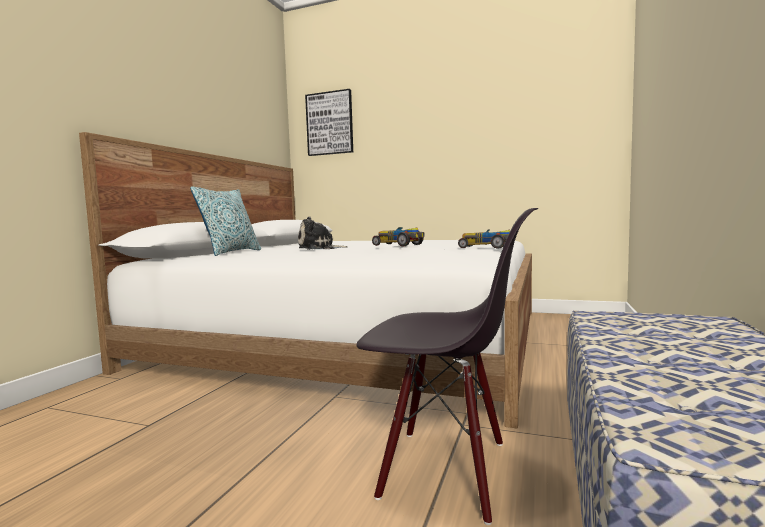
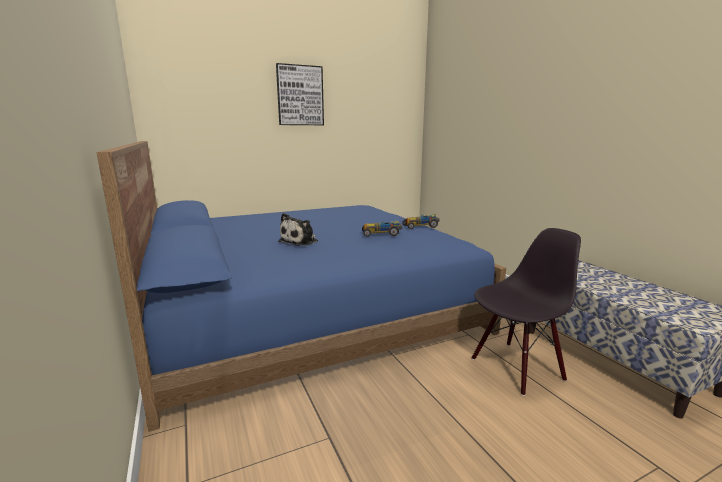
camera: 45 degrees left, 10 degrees up
white bed [79,132,532,429] -> blue bed [97,141,506,432]
pillow [190,186,261,256] -> none
picture [305,89,353,156] -> picture moved to [276,63,324,125]

